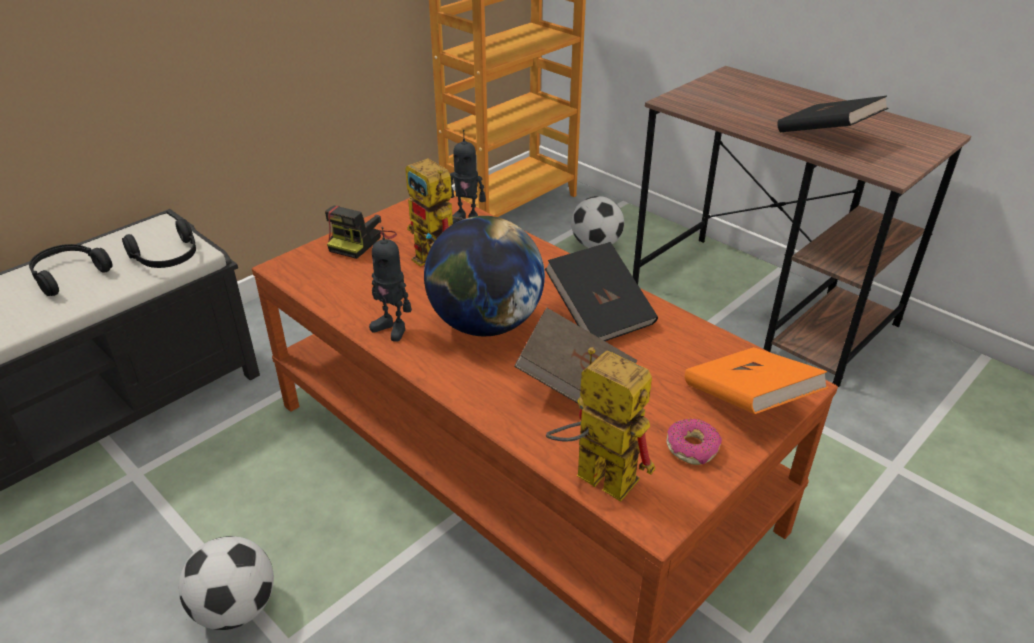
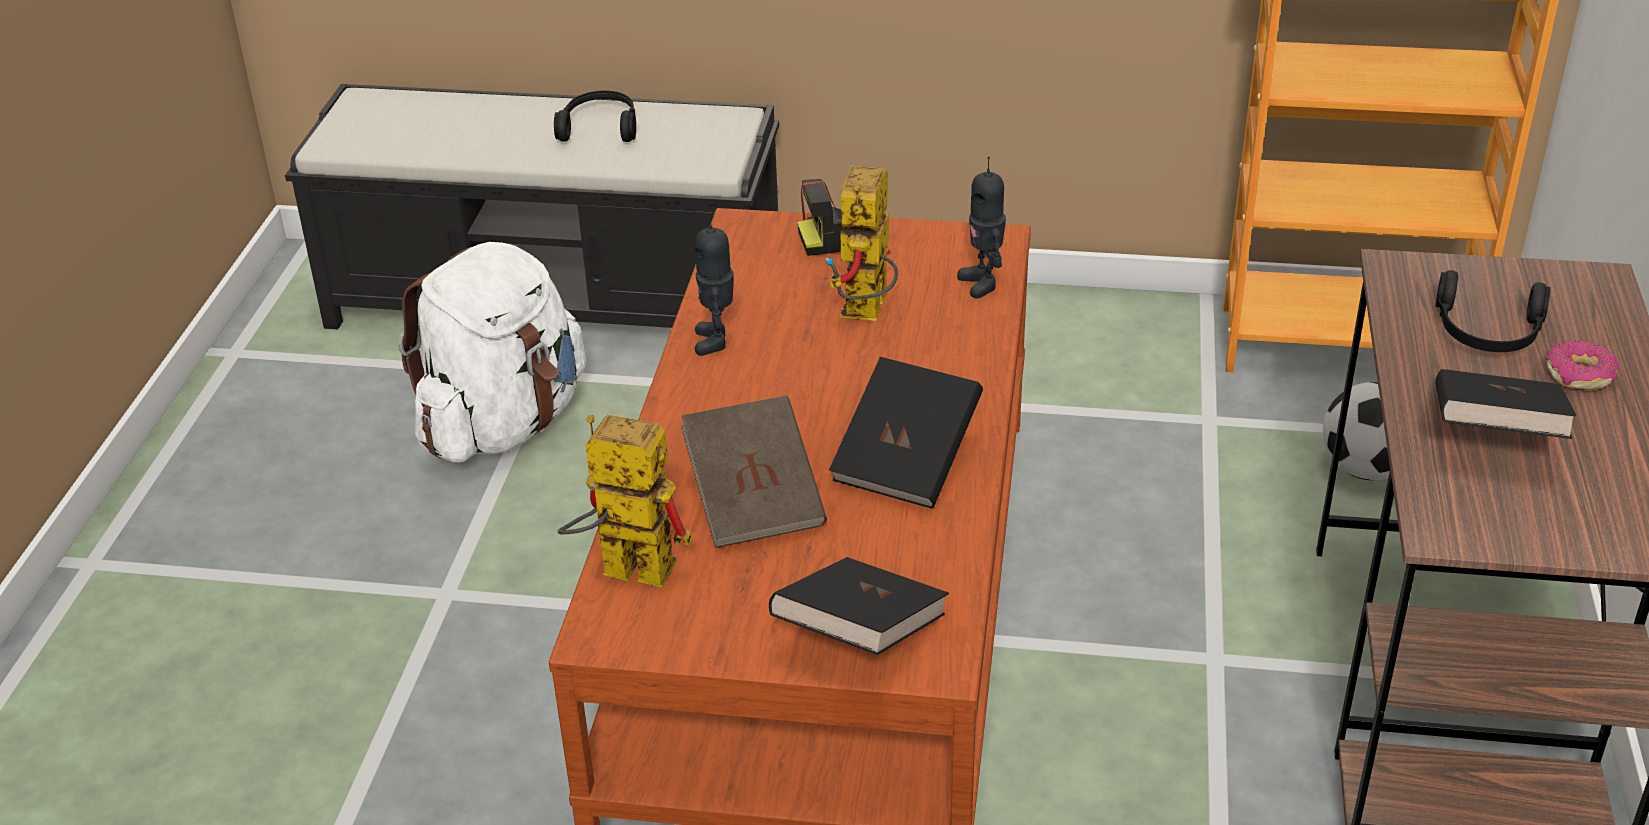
camera: 55 degrees right, 0 degrees up
black headphones [122,219,196,268] -> black headphones moved to [1436,270,1550,352]
football [179,536,274,630] -> none
globe [424,216,545,336] -> none
toy robot [546,347,655,502] -> toy robot turned 75 degrees counterclockwise [558,414,693,588]
donut [666,419,722,465] -> donut moved to [1546,340,1619,390]
orange book [685,347,828,414] -> black book [769,557,949,655]
none -> white backpack [398,242,586,463]

